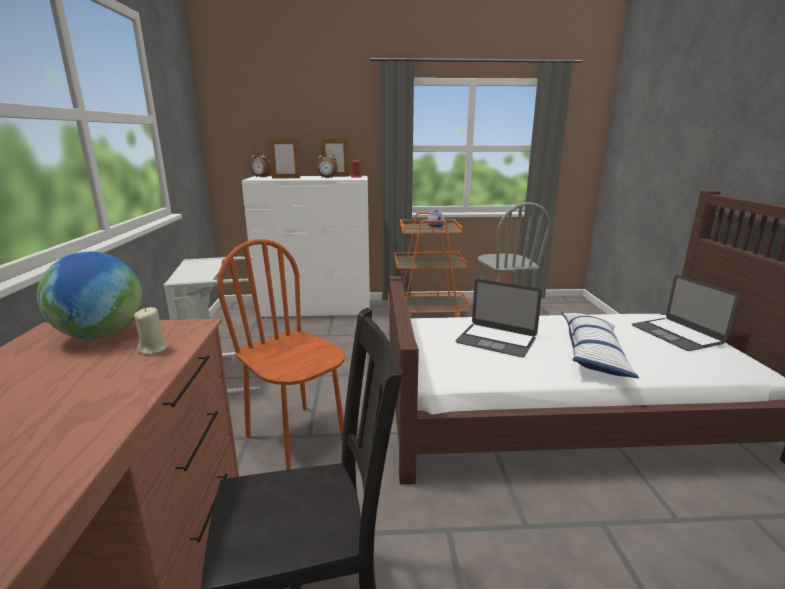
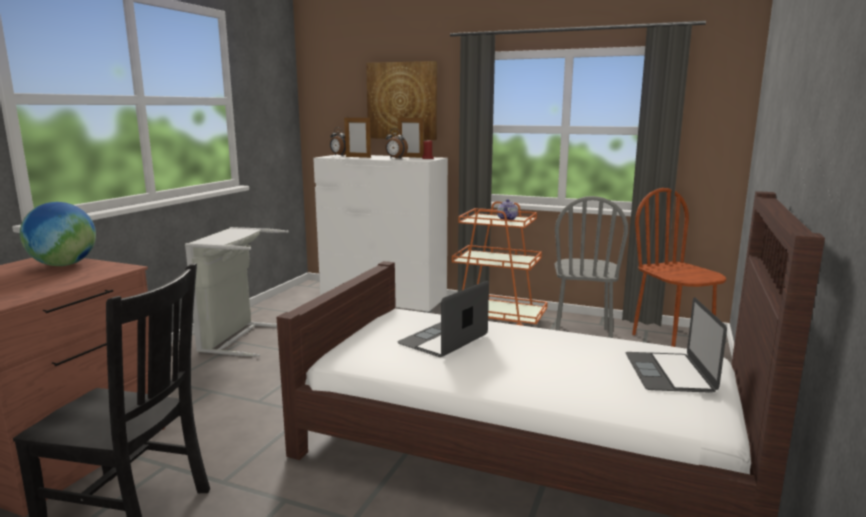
camera: 25 degrees right, 5 degrees down
beige candle [134,307,169,355] -> none
brown chair [217,239,345,470] -> brown chair moved to [632,188,726,347]
laptop [455,279,542,357] -> laptop turned 75 degrees clockwise [397,281,489,357]
pillow [561,312,639,378] -> none
none -> picture [366,61,437,140]

